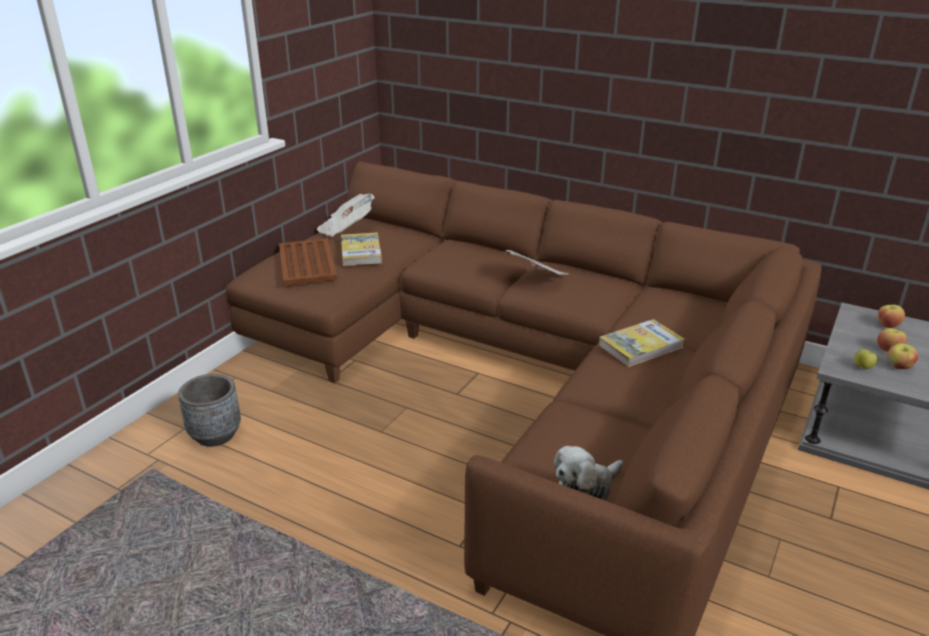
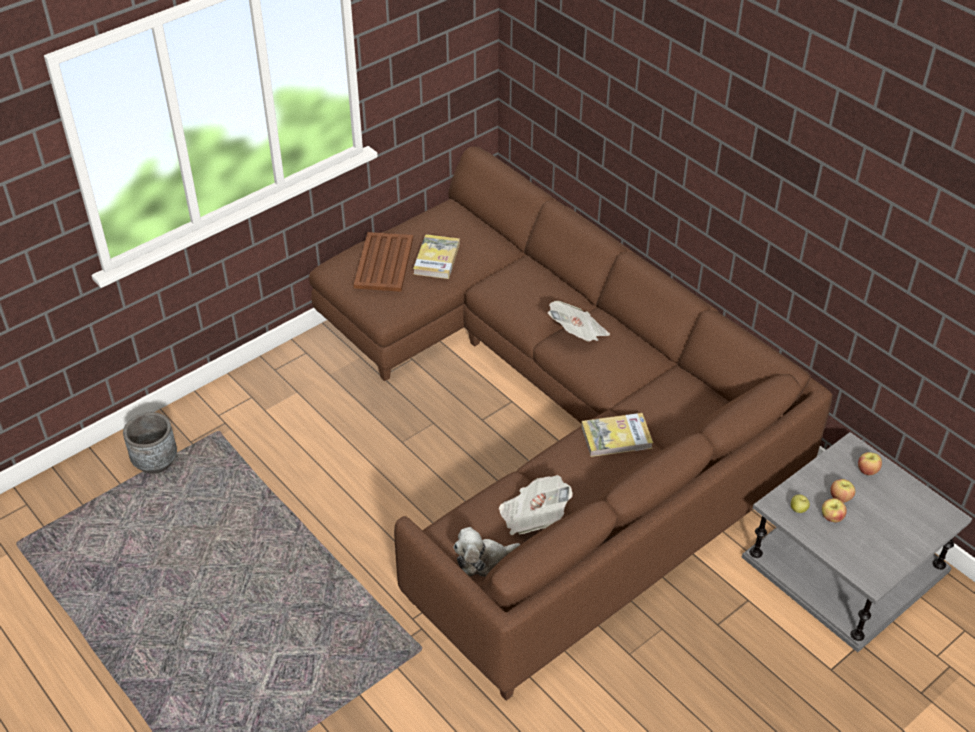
camera: 20 degrees right, 15 degrees up
grey planter [178,374,241,447] -> grey planter moved to [123,412,177,474]
newspaper [317,194,375,237] -> newspaper moved to [499,475,573,535]

